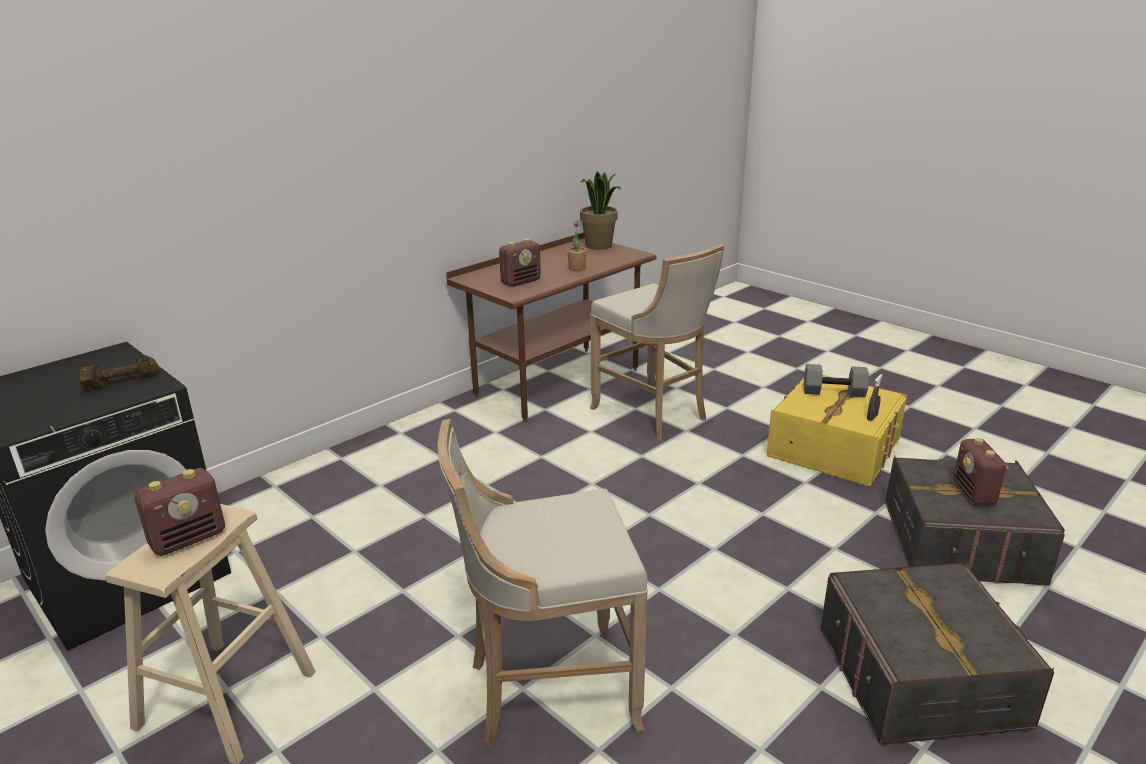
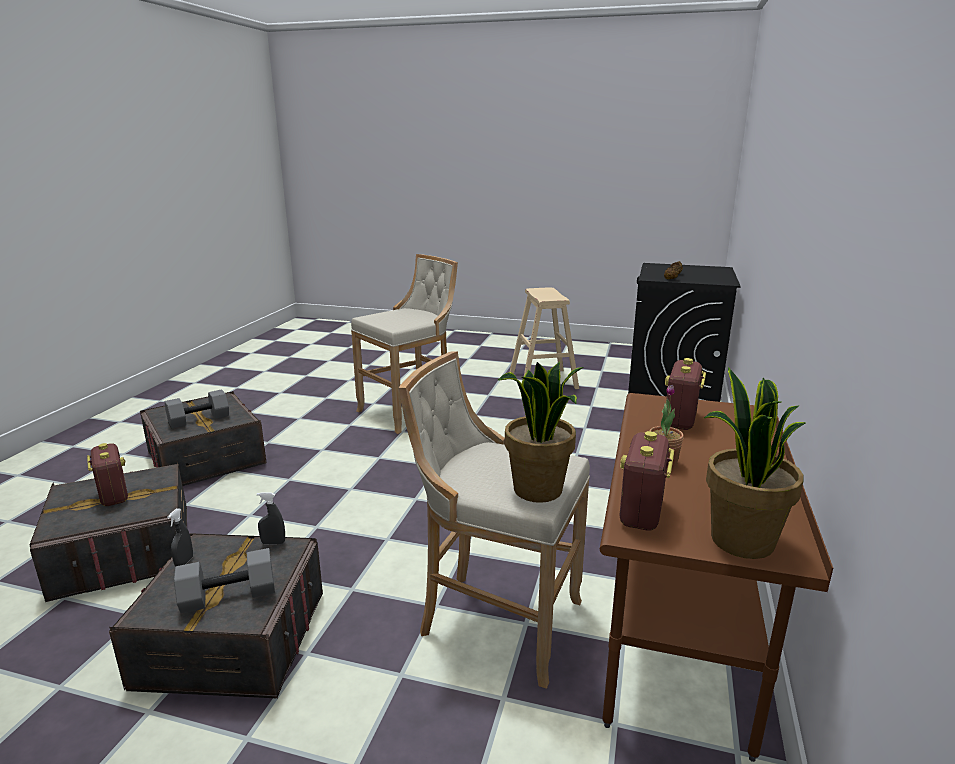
camera: 150 degrees right, 5 degrees down
radio [135,468,225,556] -> radio moved to [619,431,674,531]
yellow storage box [766,375,907,486] -> grey storage box [109,533,323,698]
none -> grey dumbbell [165,389,229,428]
none -> grey spray bottle [257,492,285,544]
none -> potted plant [498,361,584,503]

